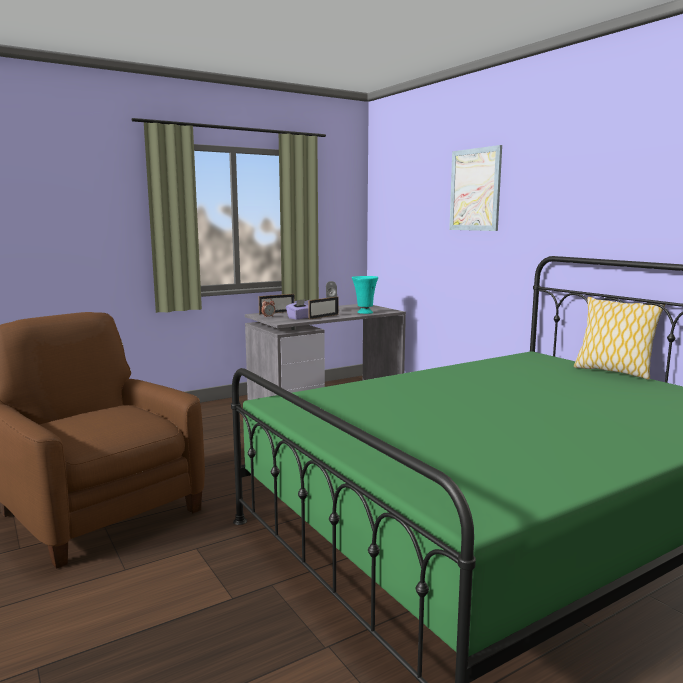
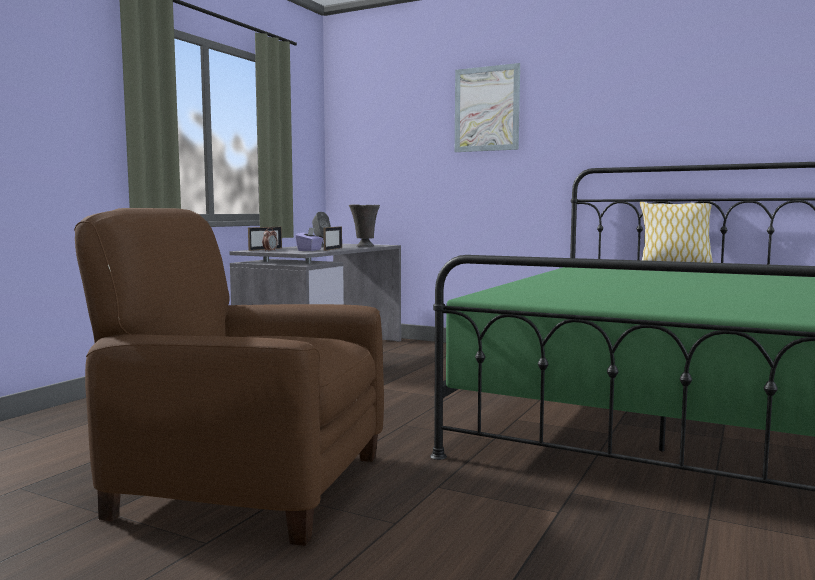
camera: 30 degrees left, 5 degrees down
turquoise vase [352,276,378,314] -> grey vase [349,204,380,247]

